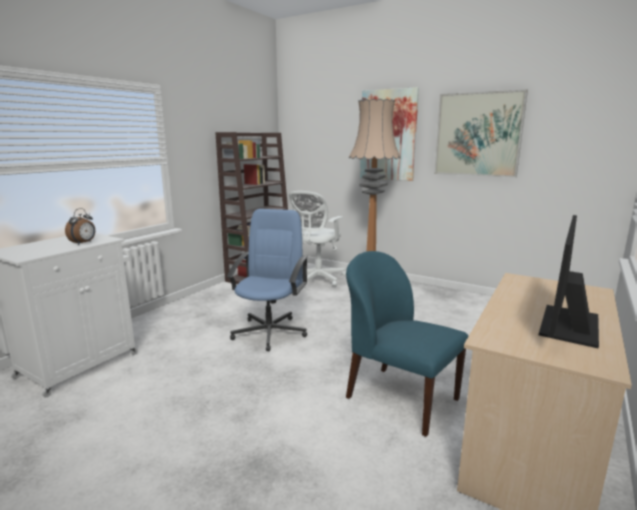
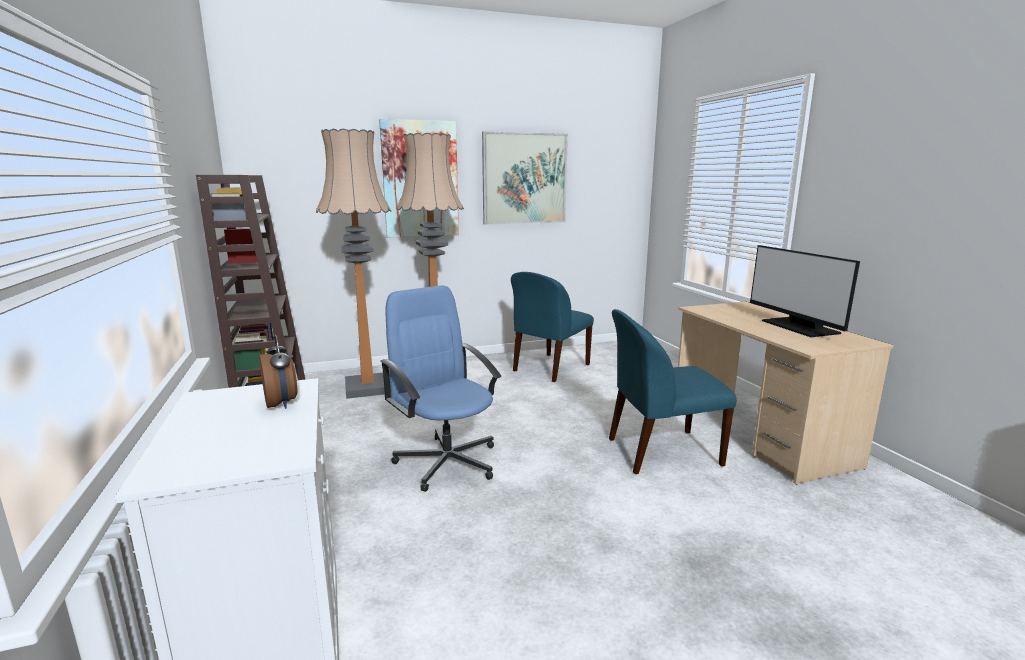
camera: 50 degrees left, 0 degrees up
white office chair [289,191,346,288] -> floor lamp [316,129,391,399]
none -> blue chair [511,272,594,382]

